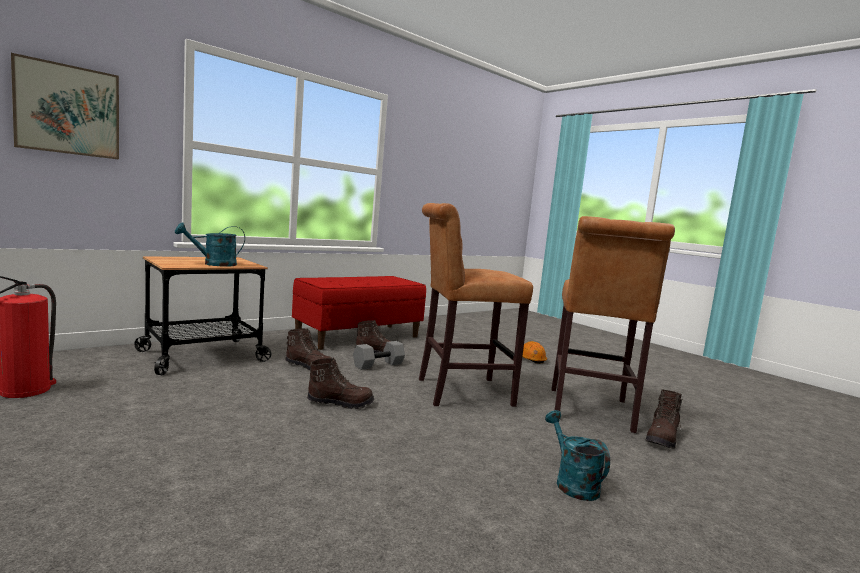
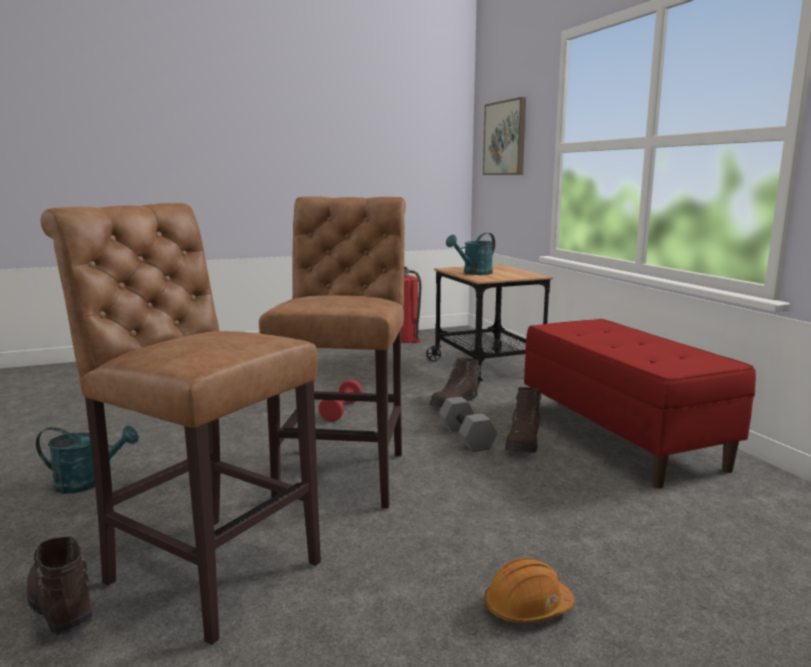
camera: 110 degrees right, 5 degrees up
turquoise watering can [175,223,245,267] -> turquoise watering can turned 120 degrees counterclockwise [446,233,495,275]
brown boot [307,358,374,409] -> red dumbbell [318,379,363,422]

